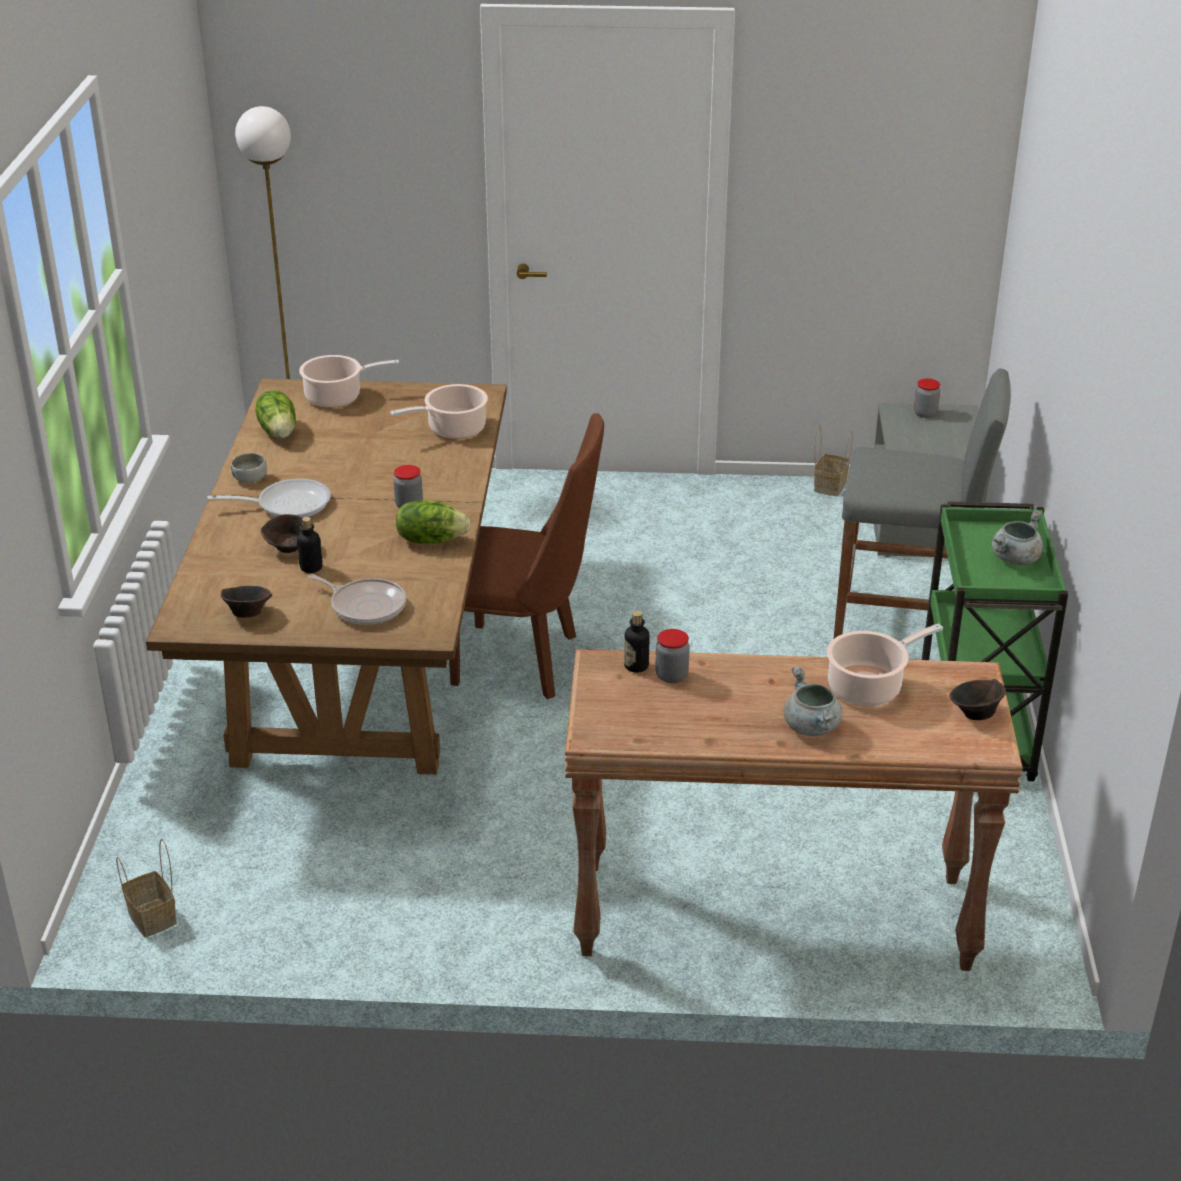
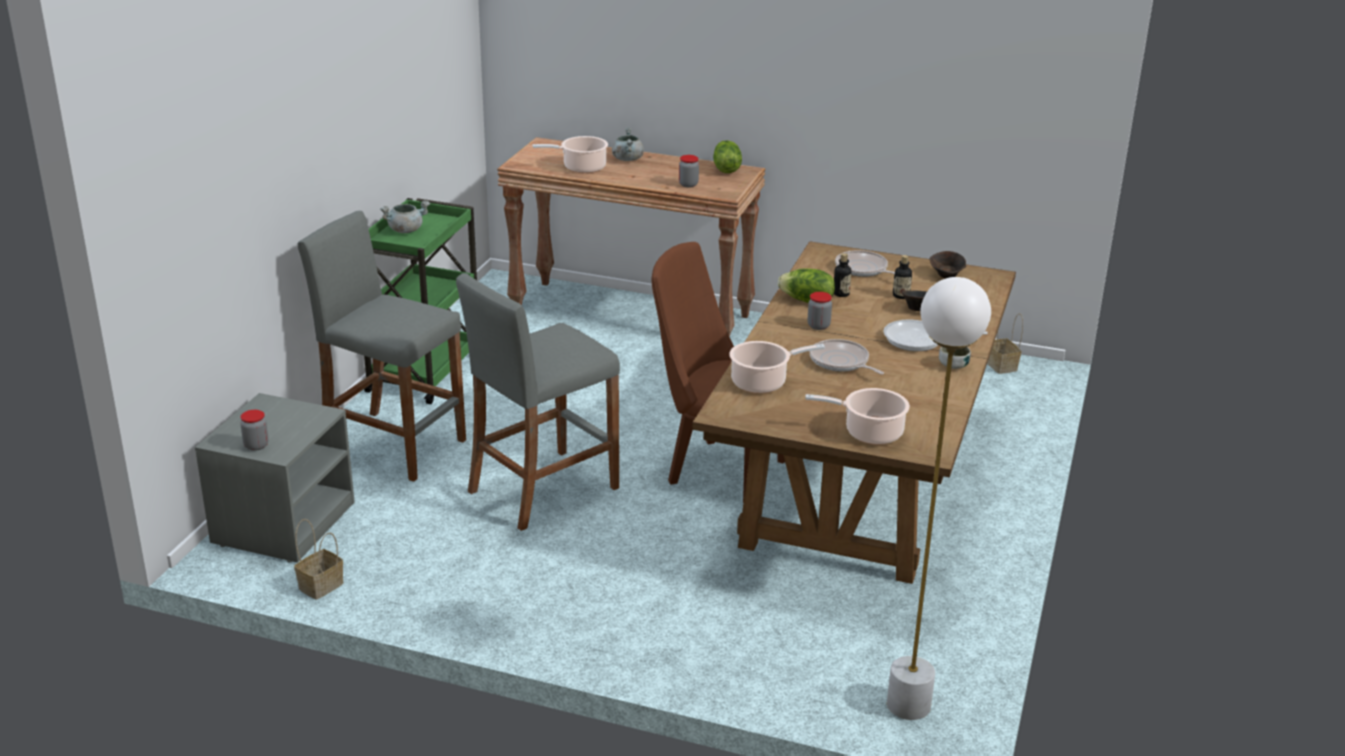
camera: 165 degrees left, 5 degrees down
lettuce [255,390,296,438] -> lettuce moved to [713,140,742,173]
bottle [624,611,650,673] -> bottle moved to [834,253,852,297]
brown bowl [949,679,1006,720] -> none
none -> grey stool [456,273,620,531]
none -> frying pan [810,339,884,375]

